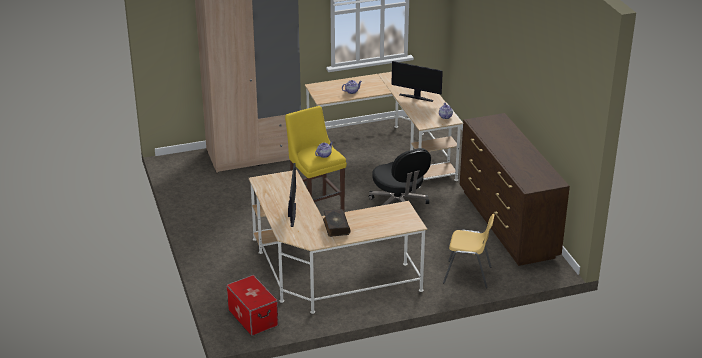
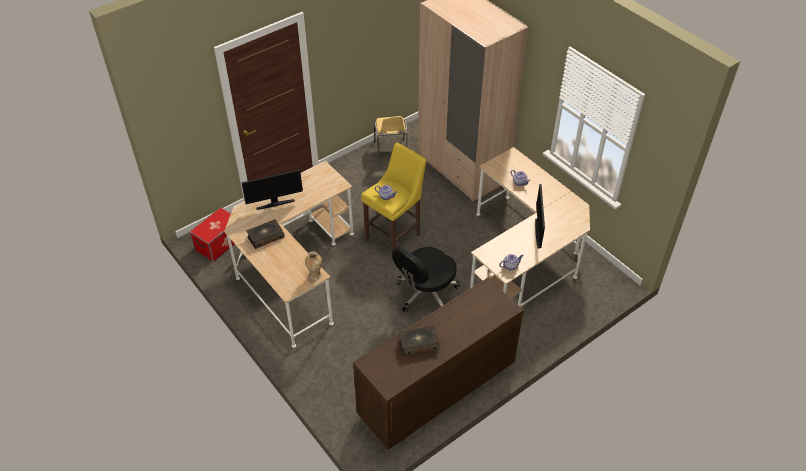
camera: 70 degrees right, 15 degrees up
yellow chair [443,214,495,288] -> yellow chair moved to [374,116,408,165]
none -> vase [305,251,322,280]
none -> book [399,326,440,356]

